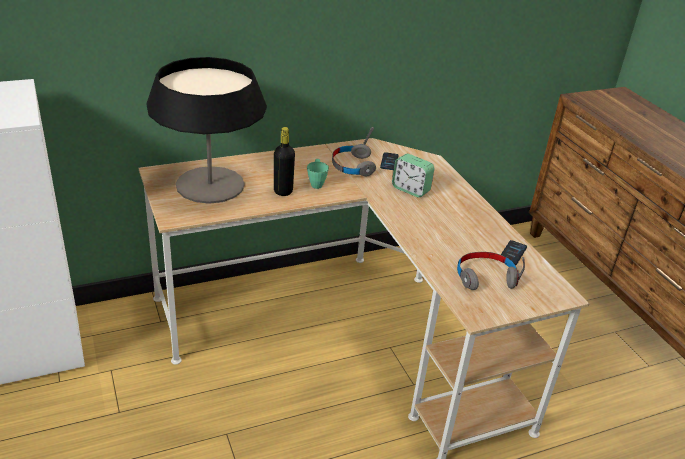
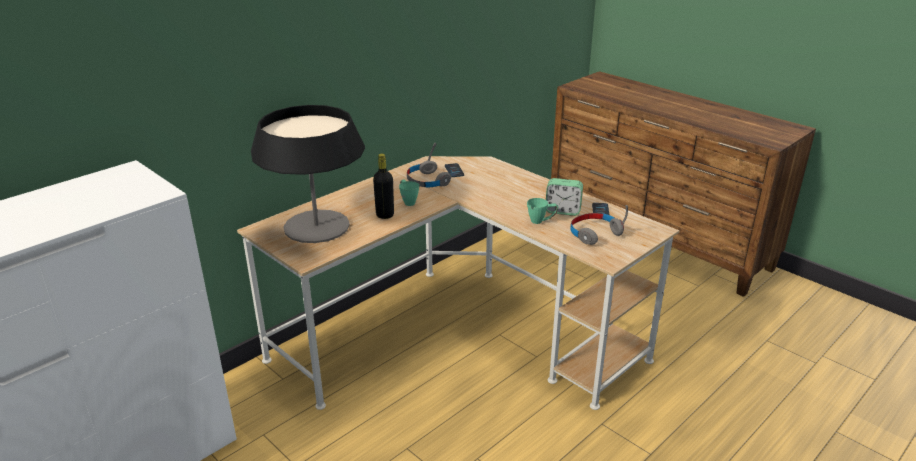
camera: 20 degrees left, 5 degrees down
alarm clock [392,154,435,197] -> alarm clock moved to [546,178,583,216]
none -> green mug [527,198,558,224]

